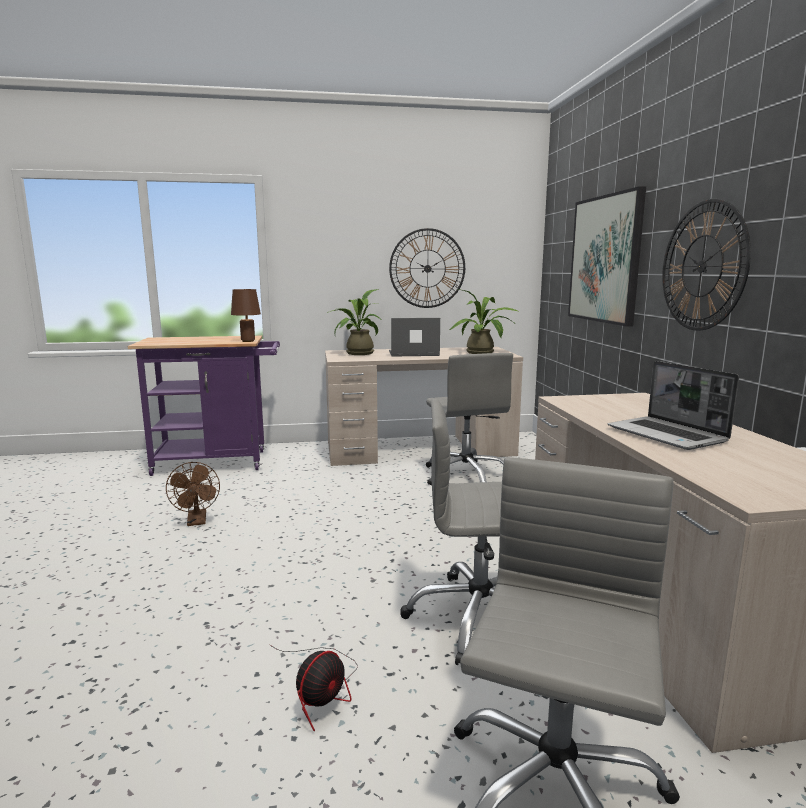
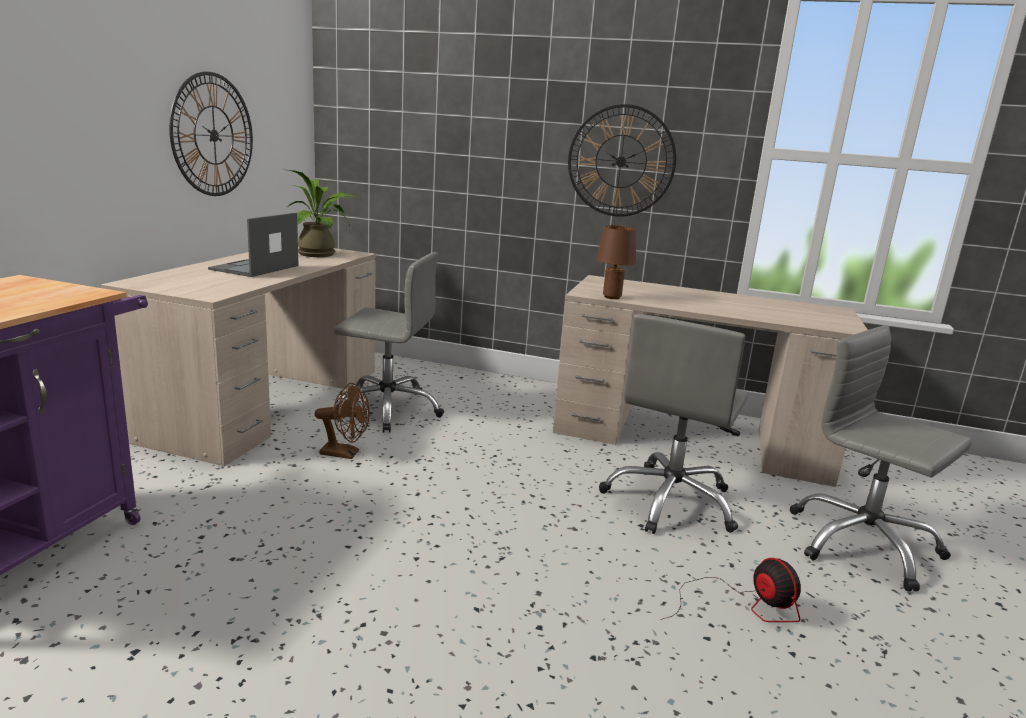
camera: 65 degrees left, 5 degrees up
brown fan [166,462,220,526] -> brown fan moved to [315,383,370,459]
brown table lamp [231,289,261,342] -> brown table lamp moved to [596,226,636,299]
potted plant [327,289,382,355] -> none
picture [568,186,646,326] -> none
laptop [608,361,739,450] -> none

